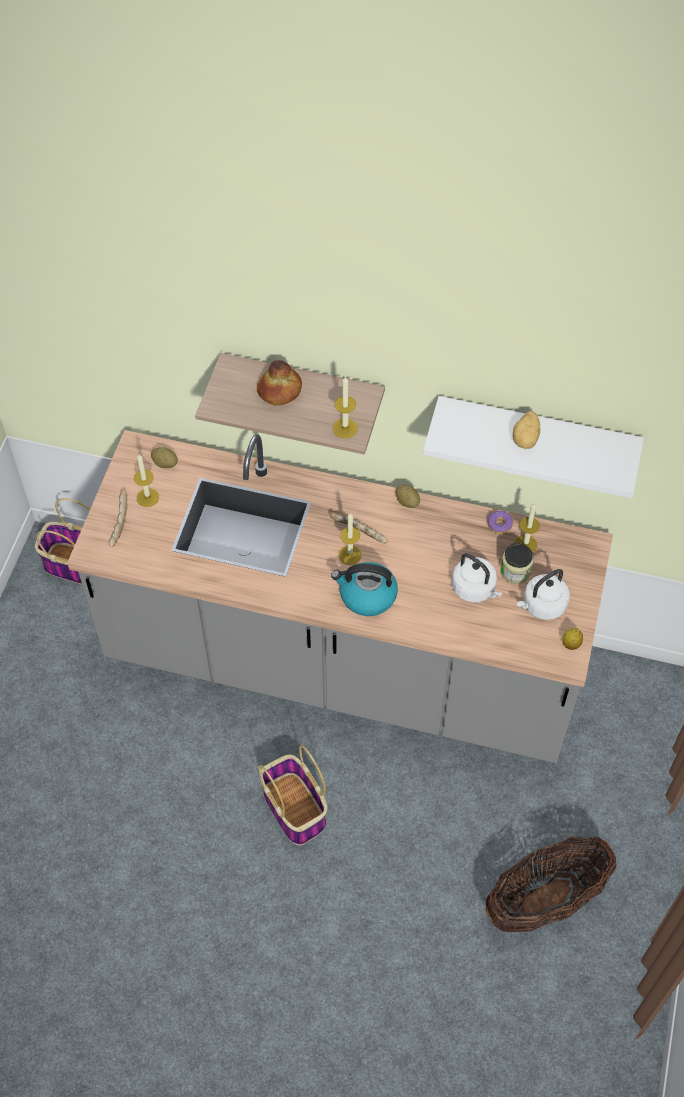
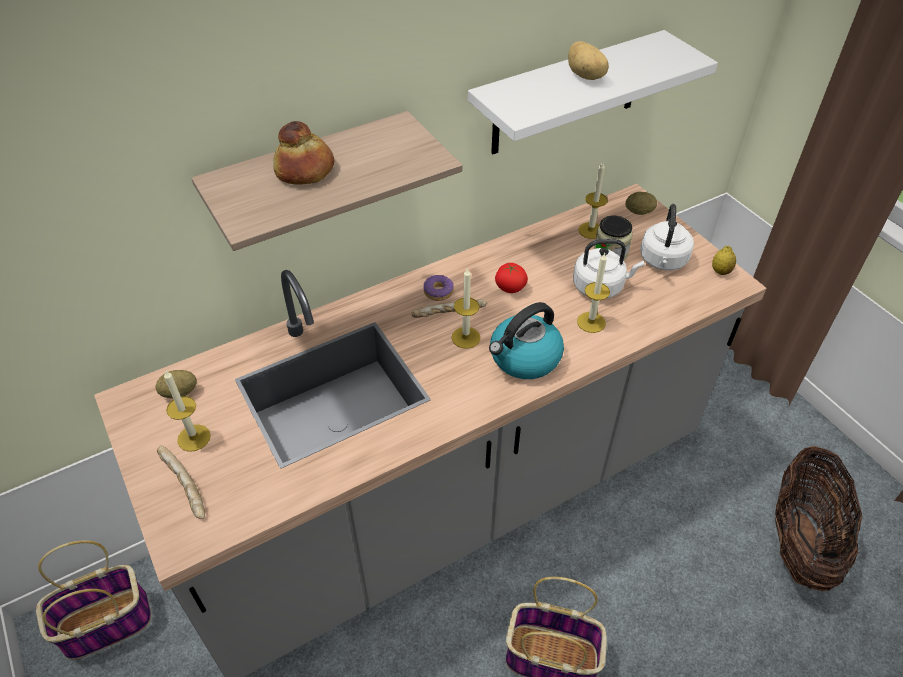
camera: 45 degrees left, 10 degrees down
candle [333,376,358,438] -> candle moved to [577,252,610,333]
potato [396,484,420,508] -> potato moved to [625,192,657,215]
donut [488,511,513,535] -> donut moved to [423,275,453,301]
none -> tomato [495,263,528,293]

